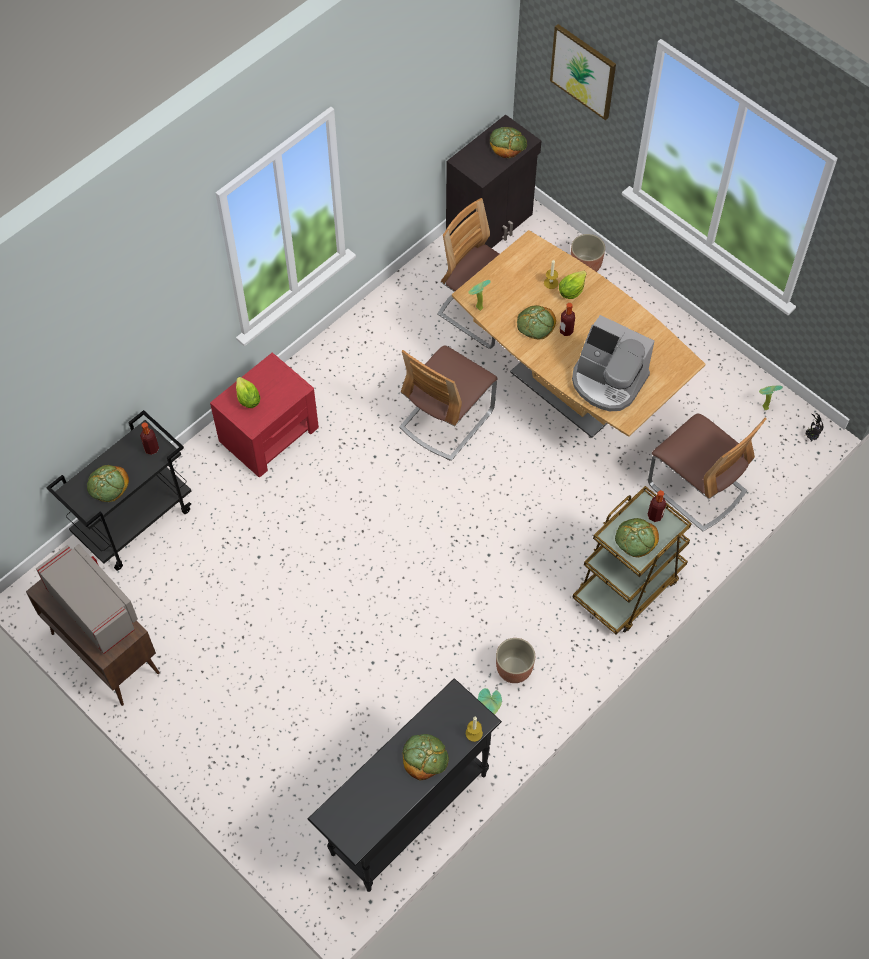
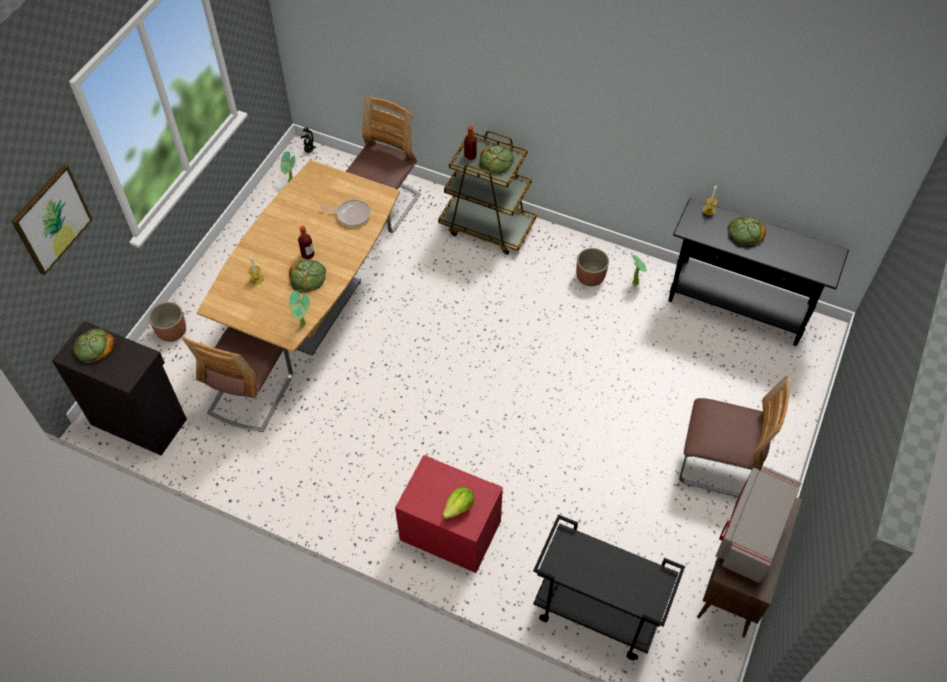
camera: 110 degrees left, 5 degrees down
bread [87,465,129,502] -> none
bottle [140,422,159,455] -> none
chair [399,345,498,461] -> chair moved to [679,376,789,497]
lettuce [559,271,587,299] -> none
coffee machine [572,315,654,411] -> frying pan [320,199,371,226]

